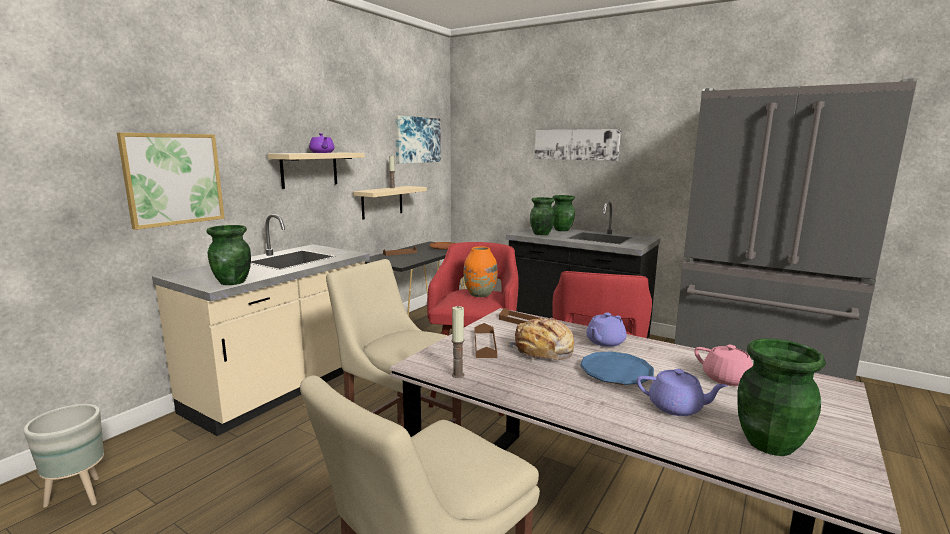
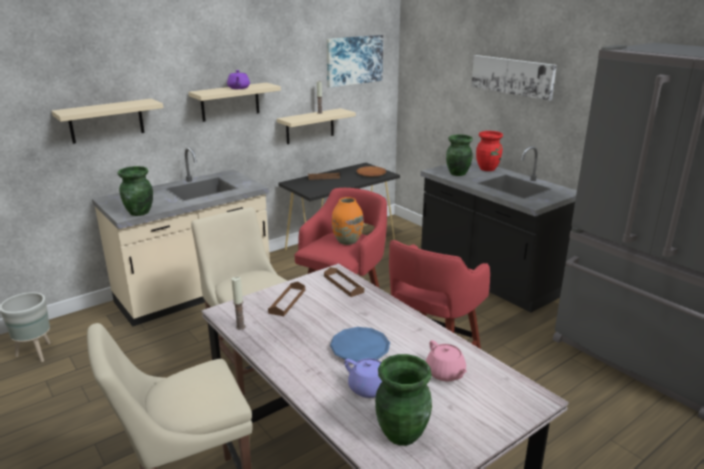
camera: 20 degrees right, 10 degrees up
picture [117,133,225,230] -> beige shelf [52,99,163,144]
bread [506,317,574,360] -> none
green vase [552,195,575,231] -> red vase [476,131,503,171]
purple teapot [586,312,627,347] -> none

